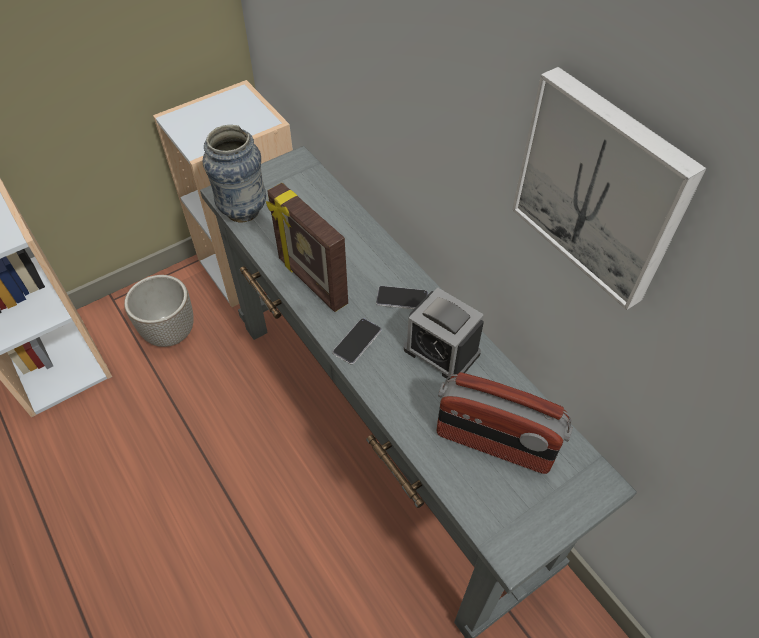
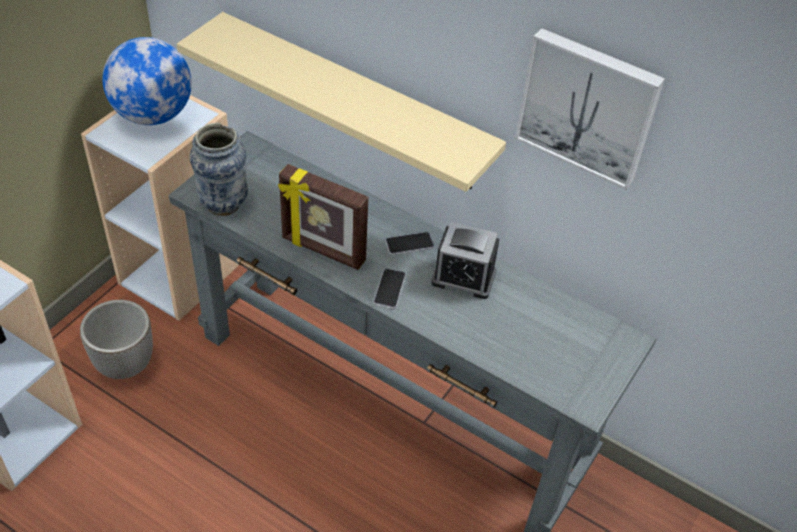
camera: 25 degrees left, 5 degrees down
radio [437,372,573,474] -> none
none -> globe [102,37,192,125]
none -> beige shelf [177,12,506,192]

